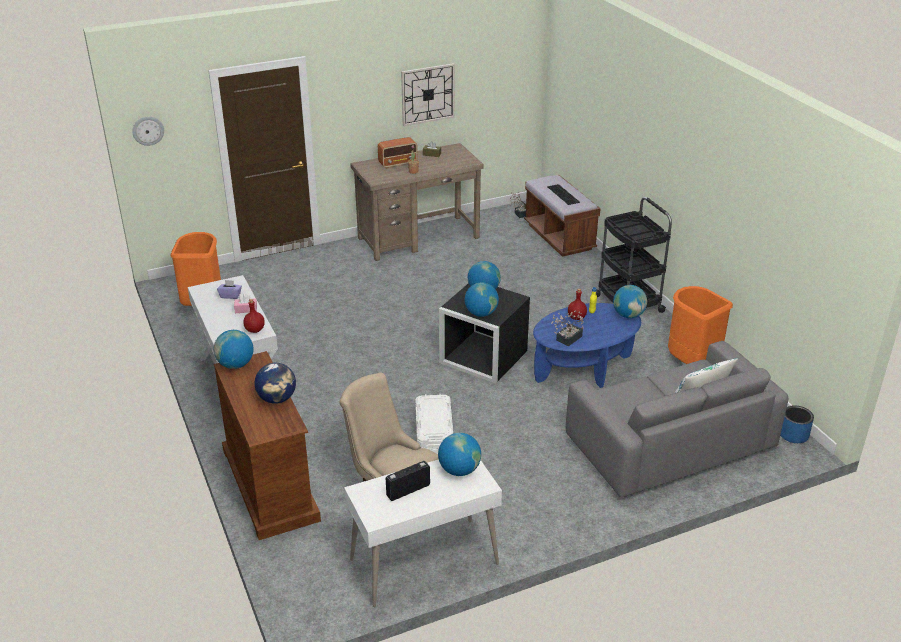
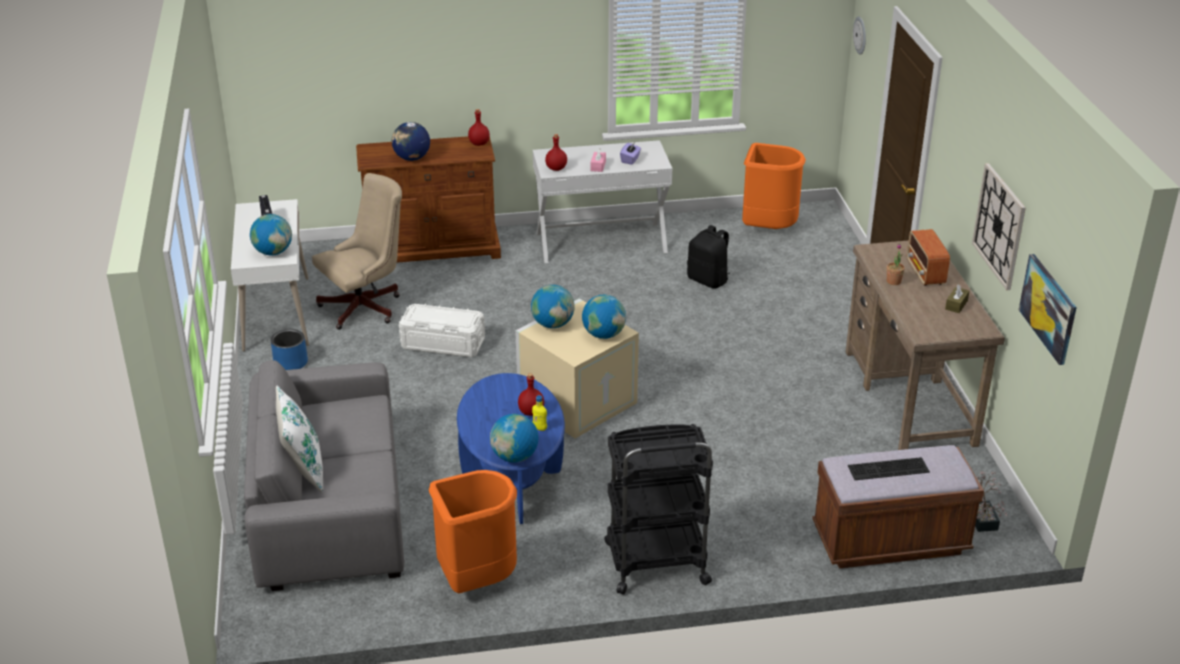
camera: 105 degrees right, 0 degrees up
globe [214,330,254,369] -> red bottle [468,109,490,146]
black storage box [439,283,530,384] -> beige storage box [515,298,639,438]
potted plant [551,310,584,346] -> none
blue planter [780,405,814,443] -> blue planter moved to [271,329,308,370]
none -> black backpack [687,225,730,289]
none -> picture [1019,254,1077,365]

